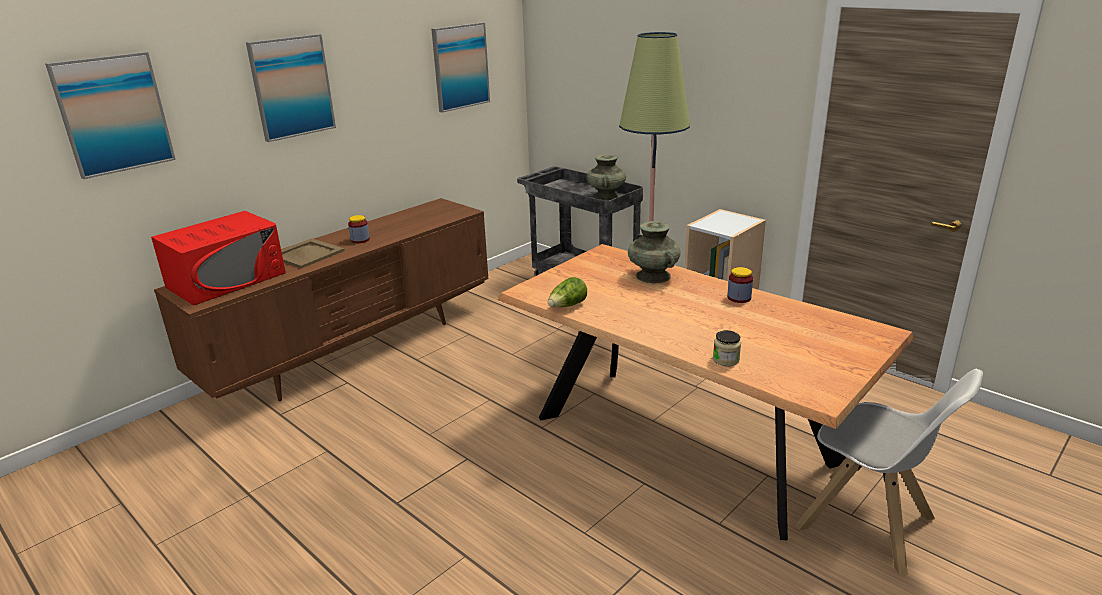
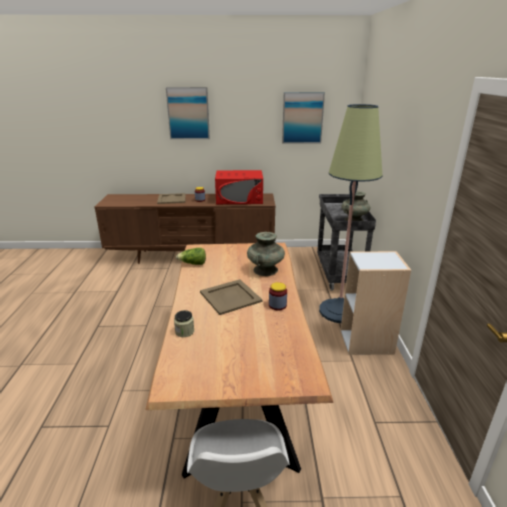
camera: 45 degrees right, 0 degrees up
picture [45,52,176,179] -> none
red microwave [151,211,286,306] -> red microwave moved to [215,170,263,204]
none -> beige tray [200,279,263,315]

